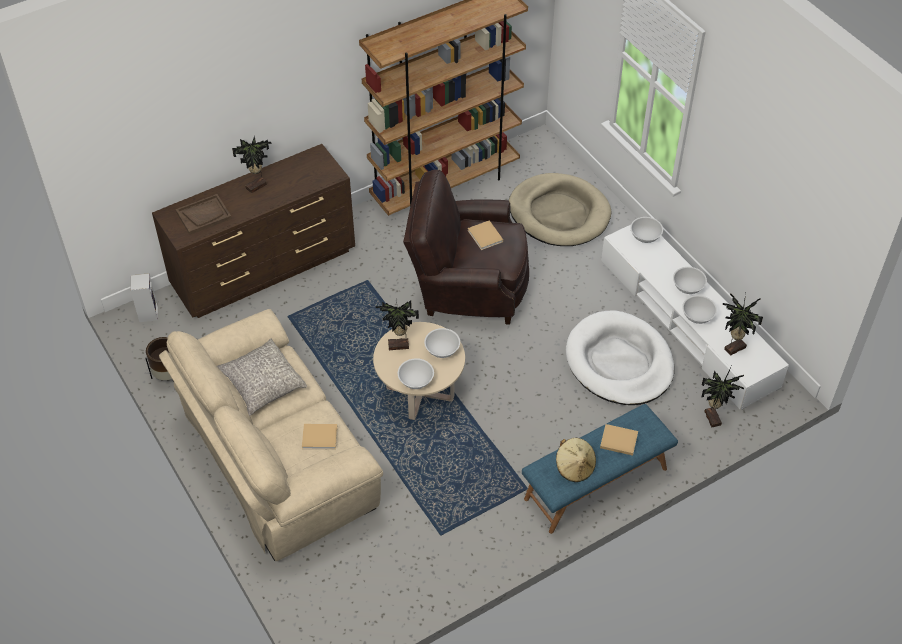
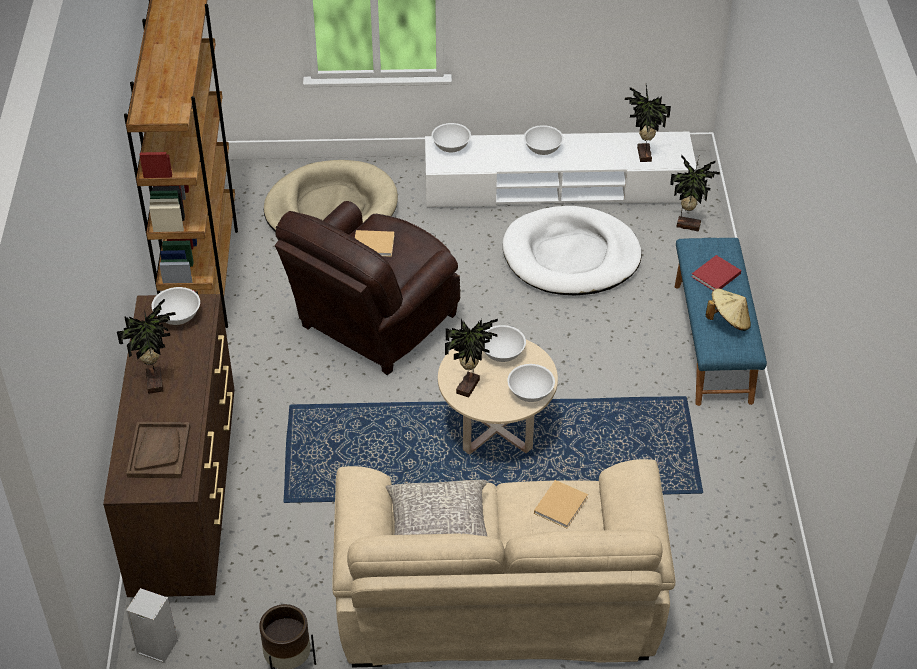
camera: 60 degrees left, 5 degrees down
beige book [600,424,638,456] -> red book [691,255,741,290]
white bowl [682,295,717,324] -> white bowl moved to [152,287,200,325]

